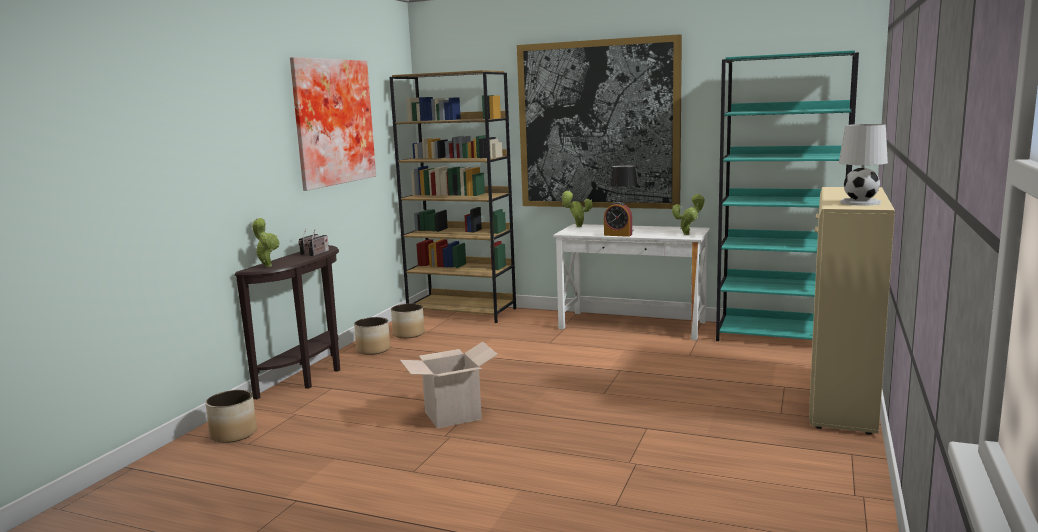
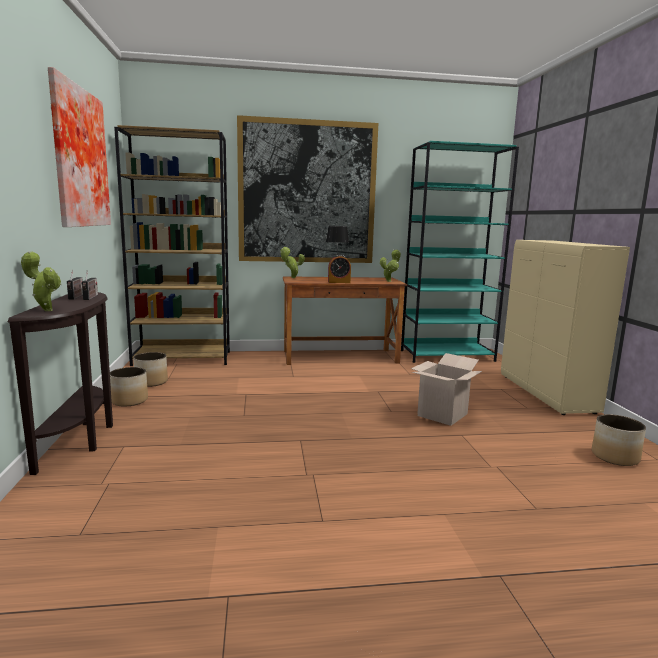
camera: 30 degrees left, 0 degrees up
planter [206,390,257,443] -> planter moved to [592,414,646,466]
cardboard box [400,342,498,429] -> cardboard box moved to [411,353,482,426]
white desk [553,224,710,340] -> brown desk [283,276,407,365]
white table lamp [839,124,888,206] -> none

